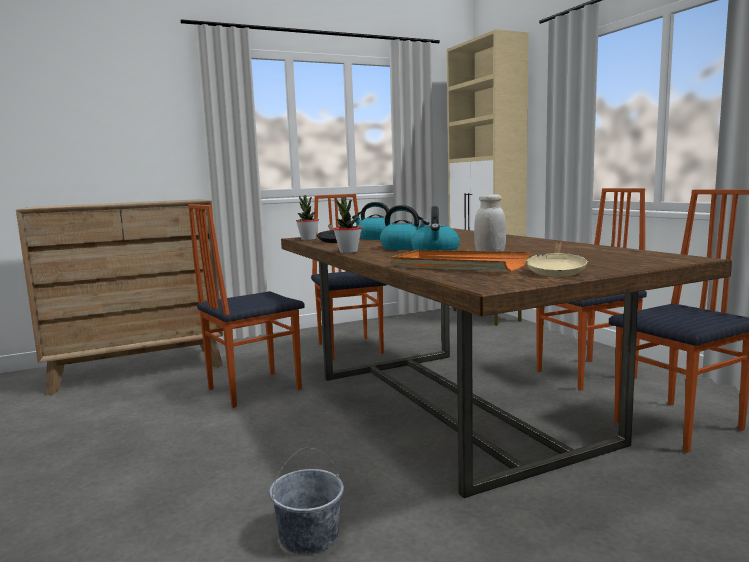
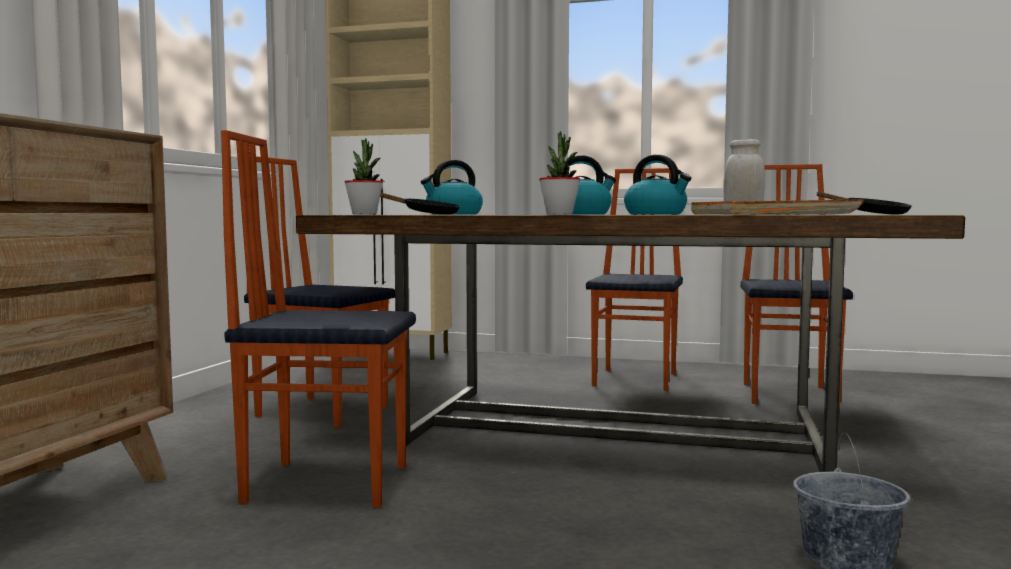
camera: 50 degrees left, 5 degrees down
chair [188,204,305,408] -> chair turned 90 degrees clockwise [221,130,416,508]
beige frying pan [526,242,588,277] -> black frying pan [817,192,912,215]

